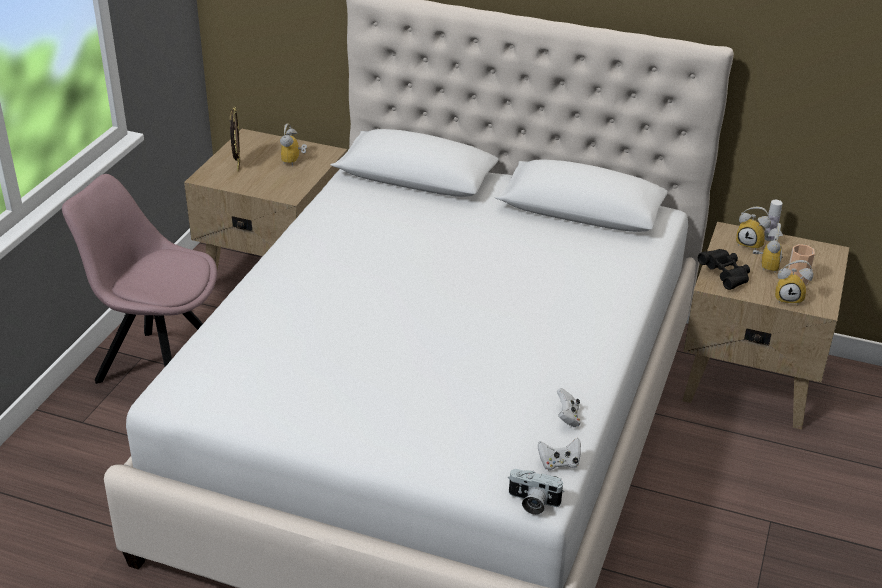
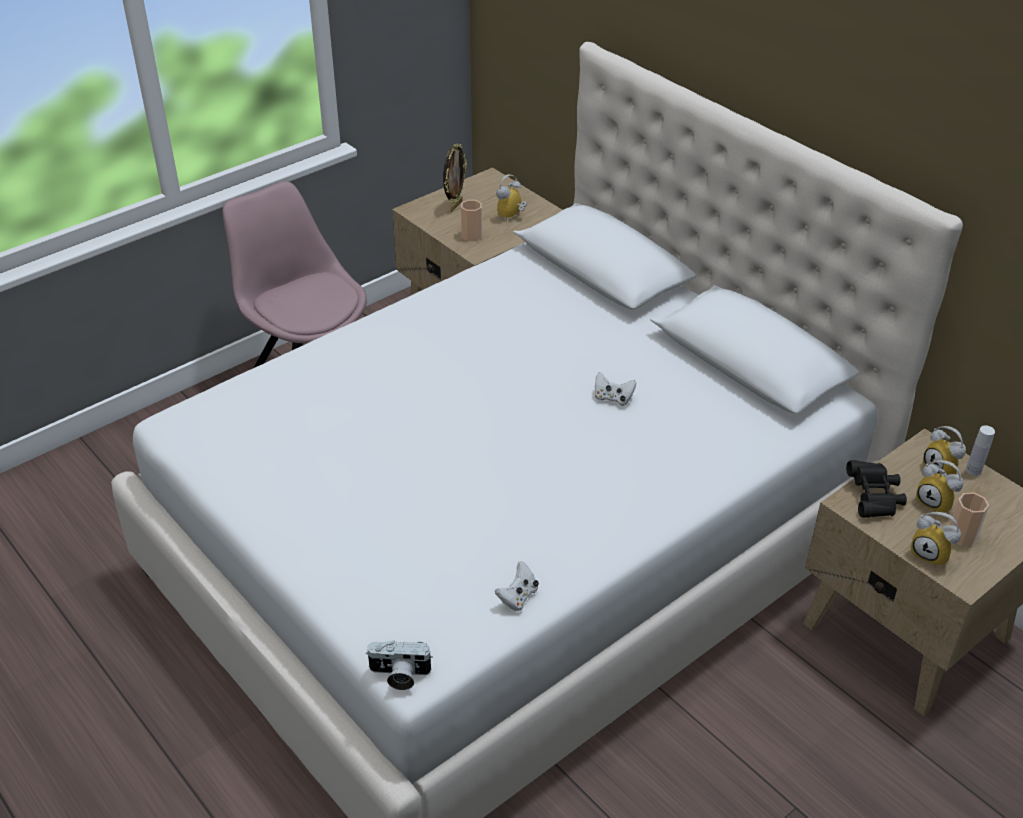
camera: 30 degrees right, 5 degrees up
camera [509,469,564,515] -> camera turned 45 degrees counterclockwise [366,640,433,690]
white game controller [538,438,581,471] -> white game controller moved to [595,372,636,406]
alarm clock [753,223,783,272] -> alarm clock turned 90 degrees clockwise [916,460,964,513]
none -> cup [461,200,482,241]

